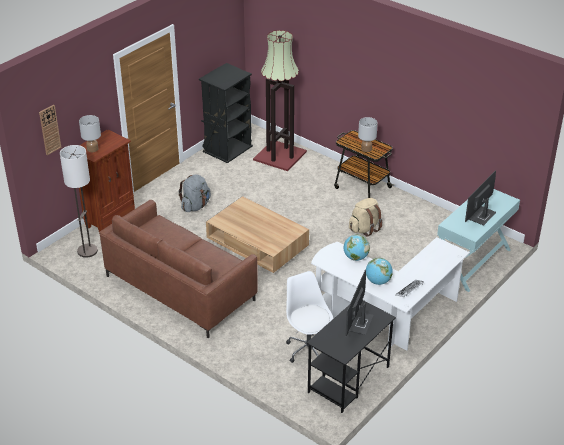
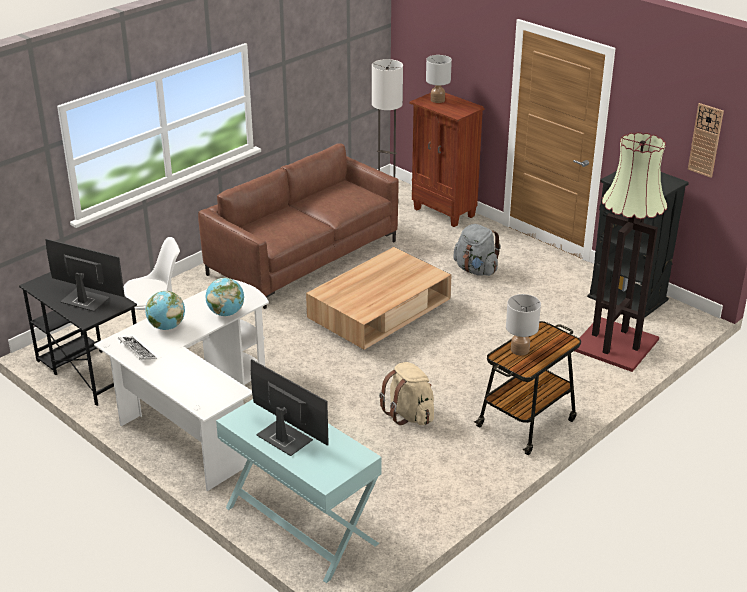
camera: 95 degrees right, 5 degrees down
wall clock [39,105,61,155] -> wall clock moved to [688,103,724,178]

